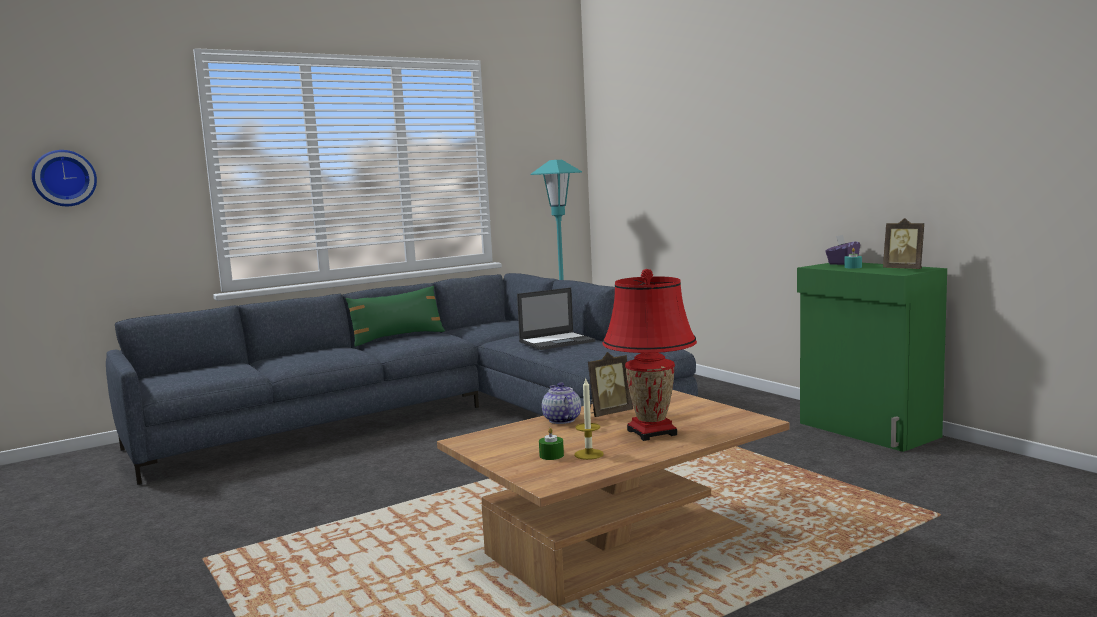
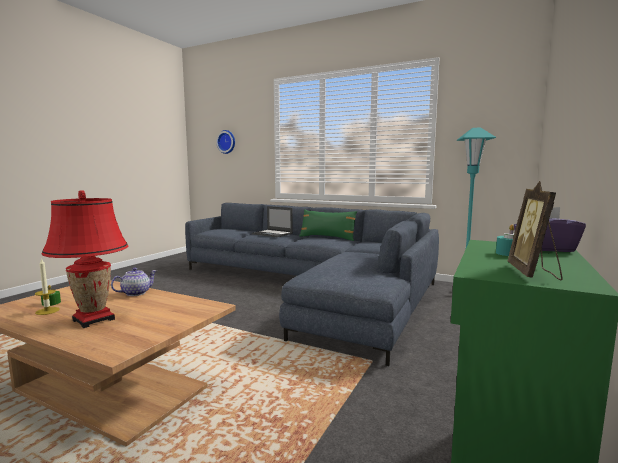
camera: 60 degrees right, 0 degrees up
laptop [517,287,596,350] -> laptop moved to [252,206,293,237]
picture frame [588,352,633,417] -> none

